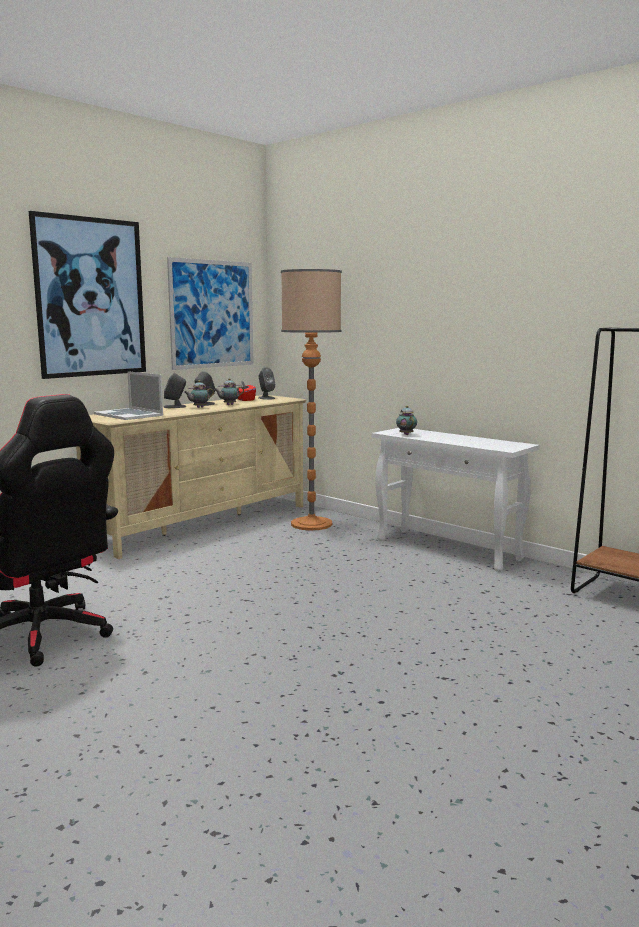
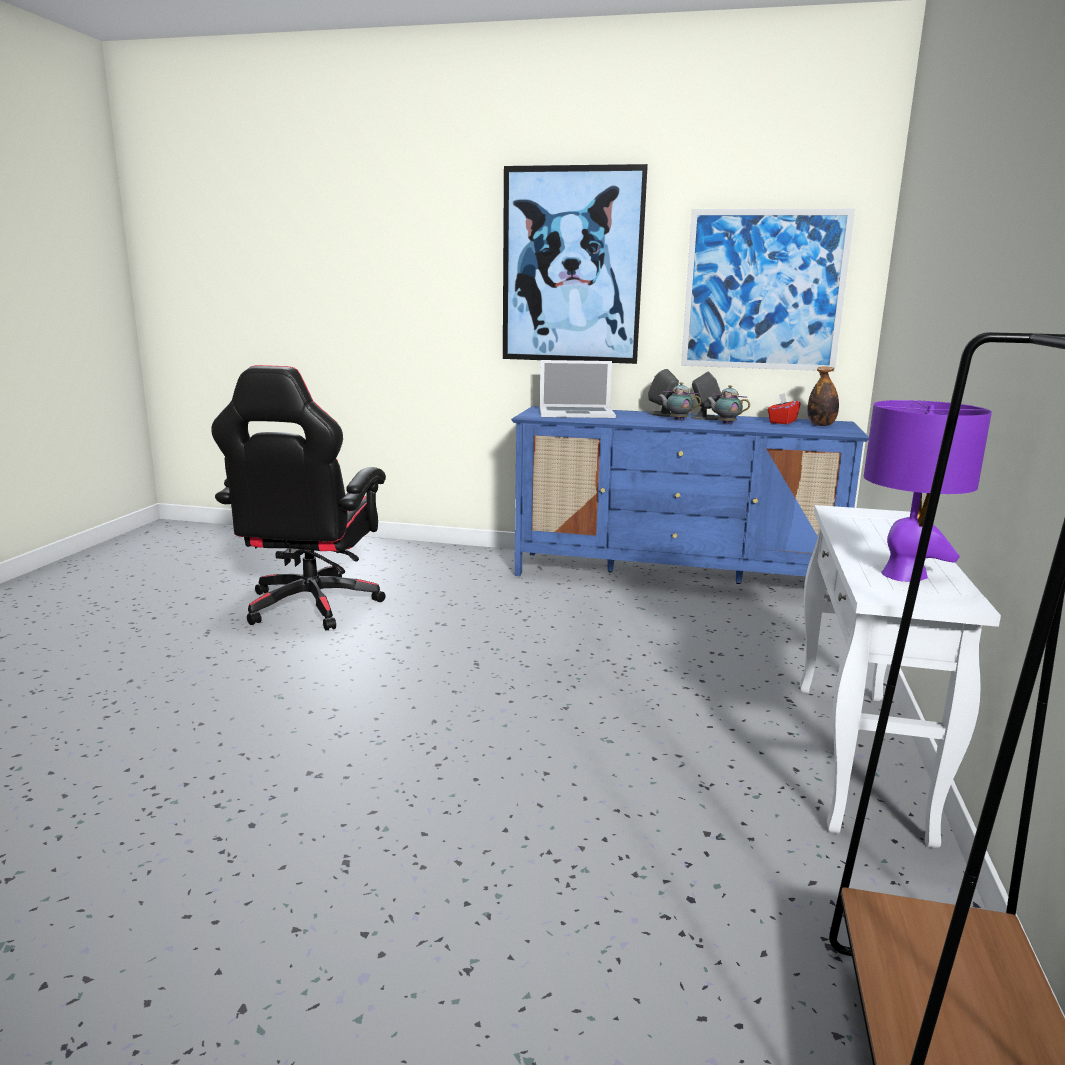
camera: 60 degrees right, 5 degrees up
beige dresser [76,395,307,559] -> blue dresser [511,406,869,584]
laptop [94,371,163,420] -> laptop turned 105 degrees counterclockwise [540,360,616,418]
grey speaker [258,367,275,400] -> bottle [808,366,839,426]
floor lamp [281,269,342,530] -> none
teapot [396,406,417,435] -> none
none -> purple table lamp [864,400,992,582]

